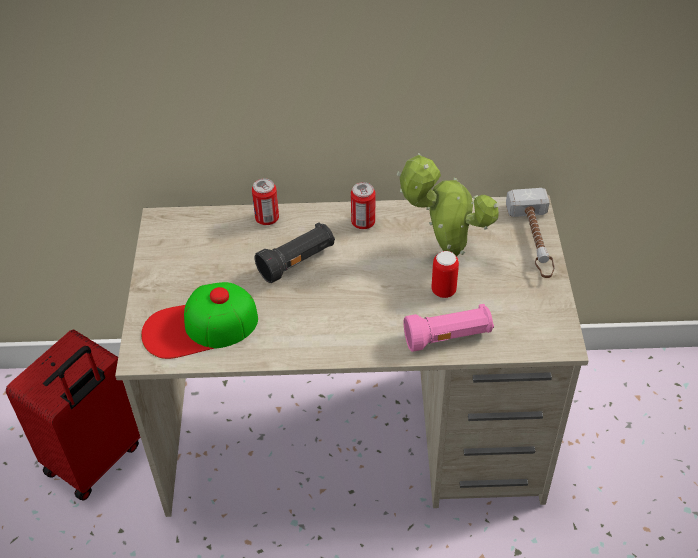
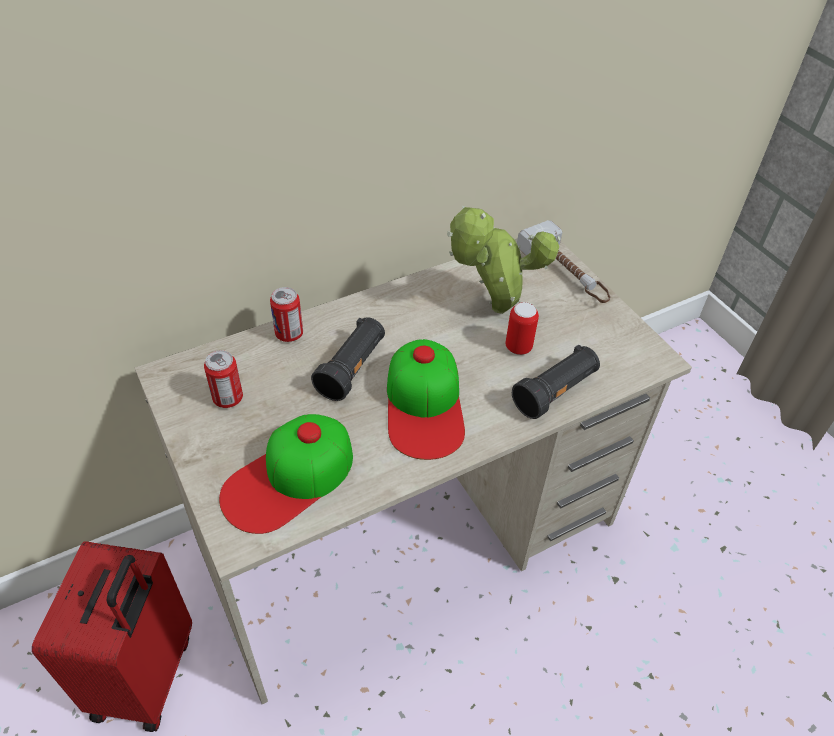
camera: 30 degrees left, 0 degrees up
can [351,182,375,229] -> can moved to [204,350,243,408]
pink flashlight [404,304,494,352] -> black flashlight [512,345,600,419]
none -> cap [387,339,465,460]

